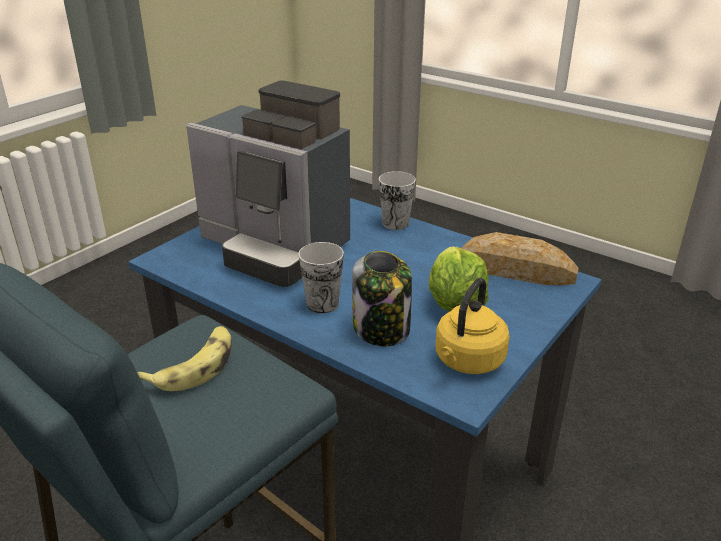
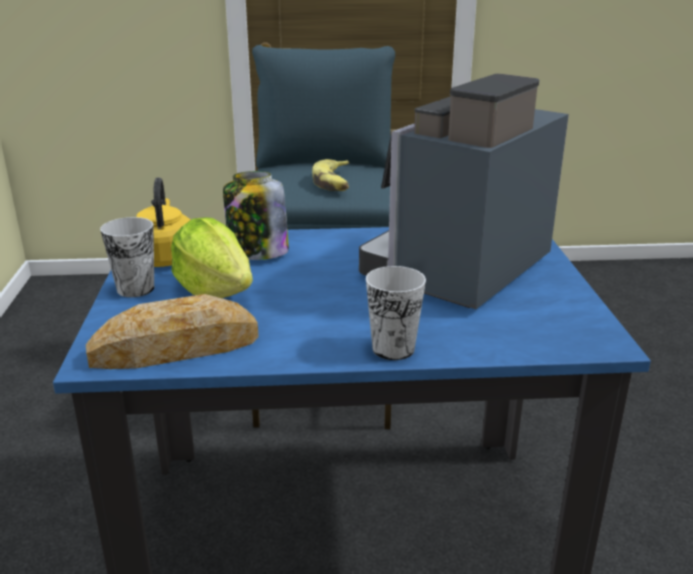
camera: 140 degrees right, 5 degrees down
coffee machine [186,80,350,287] -> coffee machine turned 45 degrees counterclockwise [359,74,569,309]
cup [298,242,344,313] -> cup moved to [100,217,154,297]

